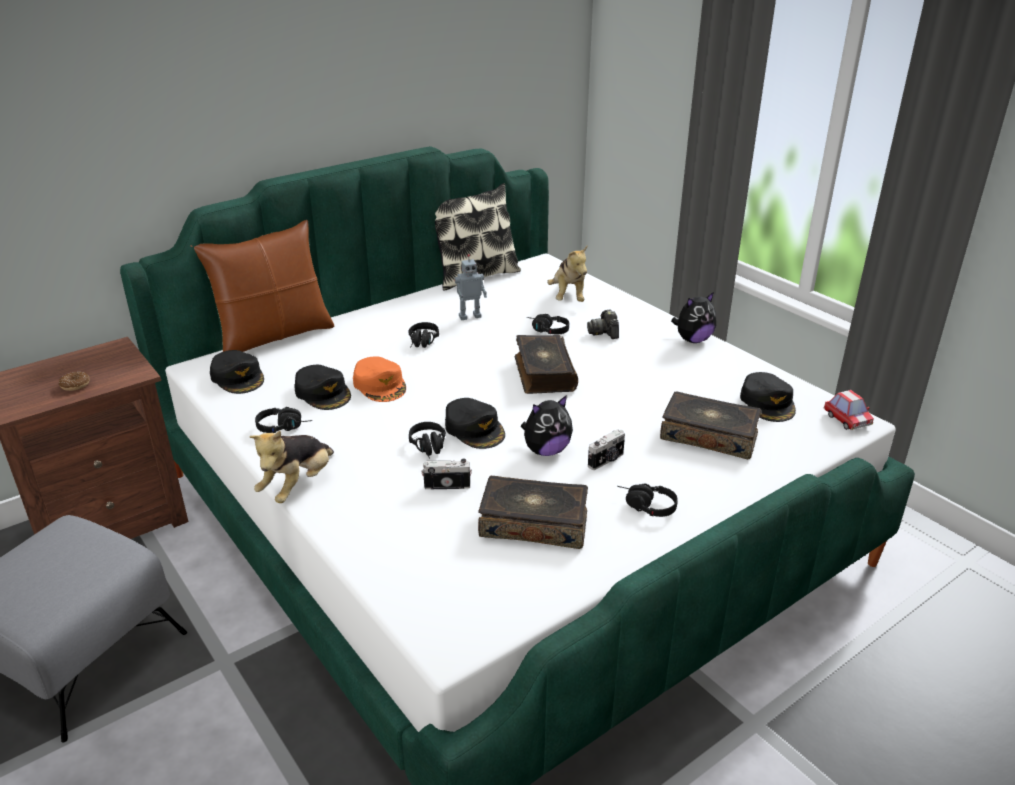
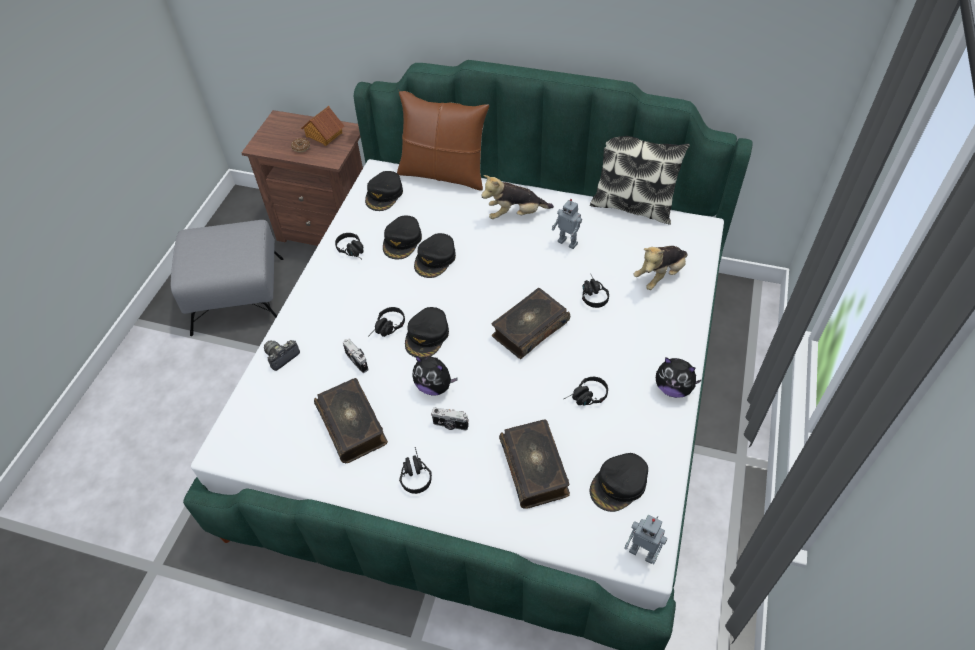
camera: 55 degrees right, 20 degrees up
plush toy [249,431,334,503] -> plush toy moved to [481,175,554,219]
orange cap [353,356,406,402] -> black cap [414,233,456,278]
black headphones [408,322,439,348] -> black headphones moved to [564,377,608,406]
camera [587,310,619,339] -> camera moved to [264,340,300,371]
toy car [824,390,874,430] -> toy robot [624,515,667,564]
none -> toy house [301,106,344,146]

